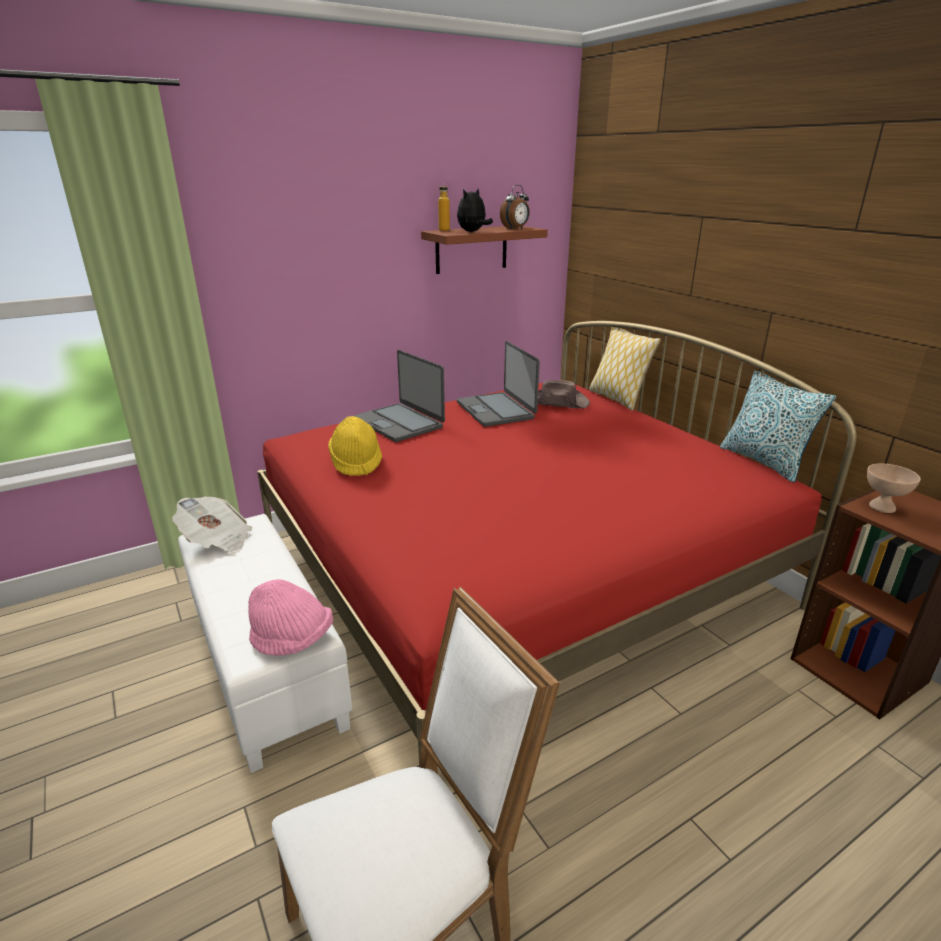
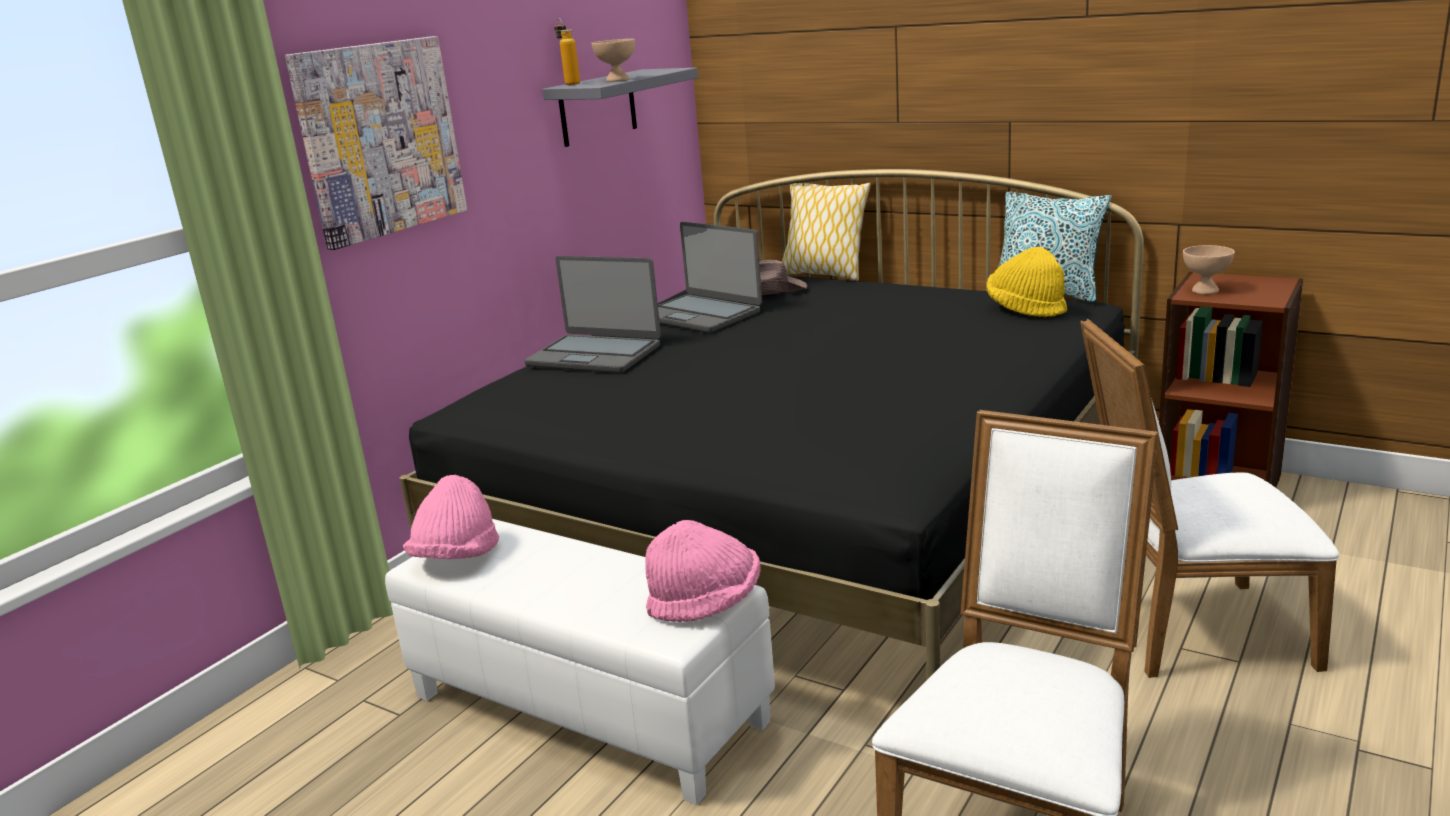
camera: 25 degrees left, 5 degrees down
newspaper [172,497,252,553] -> pink hat [403,475,499,559]
red bed [257,321,857,759] -> black bed [400,169,1144,680]
yellow hat [328,416,382,476] -> yellow hat moved to [986,247,1067,317]
brown shelf [421,226,548,274] -> grey shelf [542,68,698,147]
plush toy [457,189,493,232] -> beige bowl [591,39,635,82]
alarm clock [500,185,530,230] -> none
none -> picture [285,36,467,250]
none -> white chair [1080,319,1339,678]

